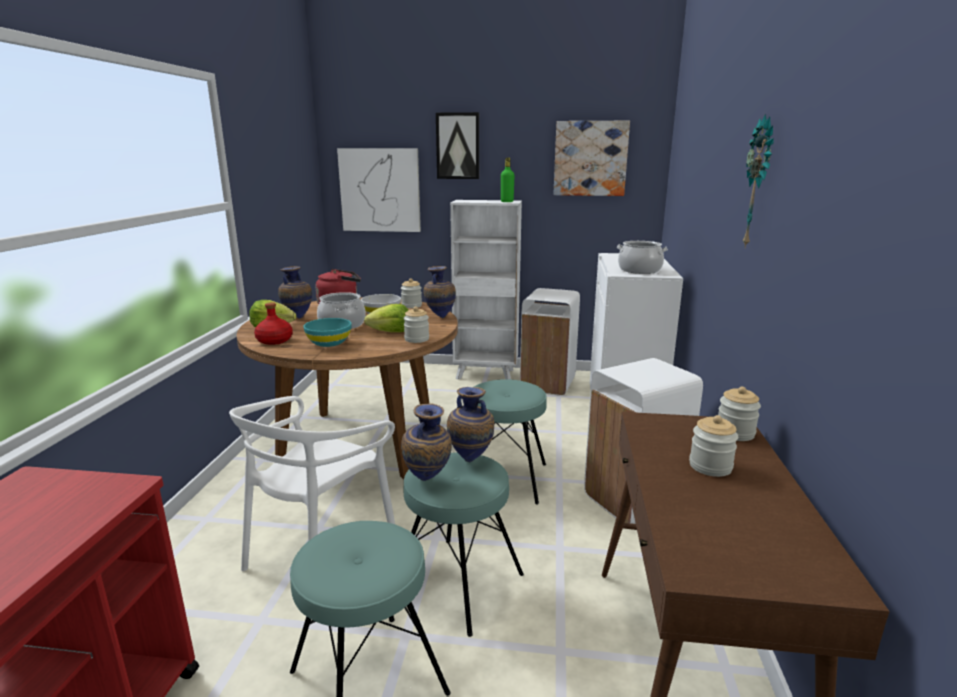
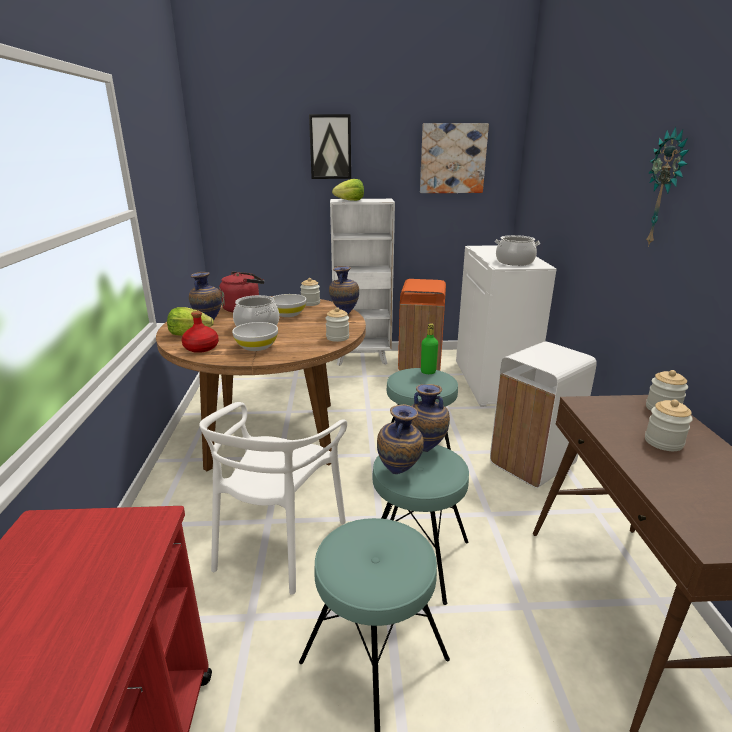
camera: 10 degrees left, 5 degrees up
turquoise bowl [303,318,352,347] -> white bowl [232,322,278,351]
picture [337,148,421,232] -> none
lettuce [364,304,409,332] -> lettuce moved to [332,179,364,201]
green bottle [501,158,514,202] -> green bottle moved to [421,323,438,374]
white trash can [520,288,580,396] -> orange trash can [398,279,446,371]

